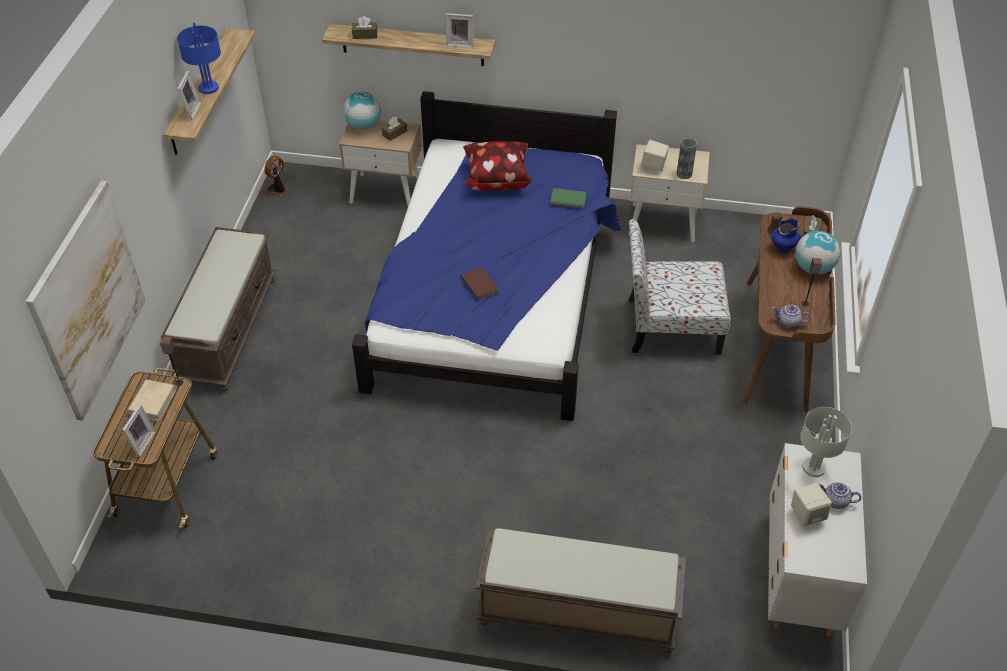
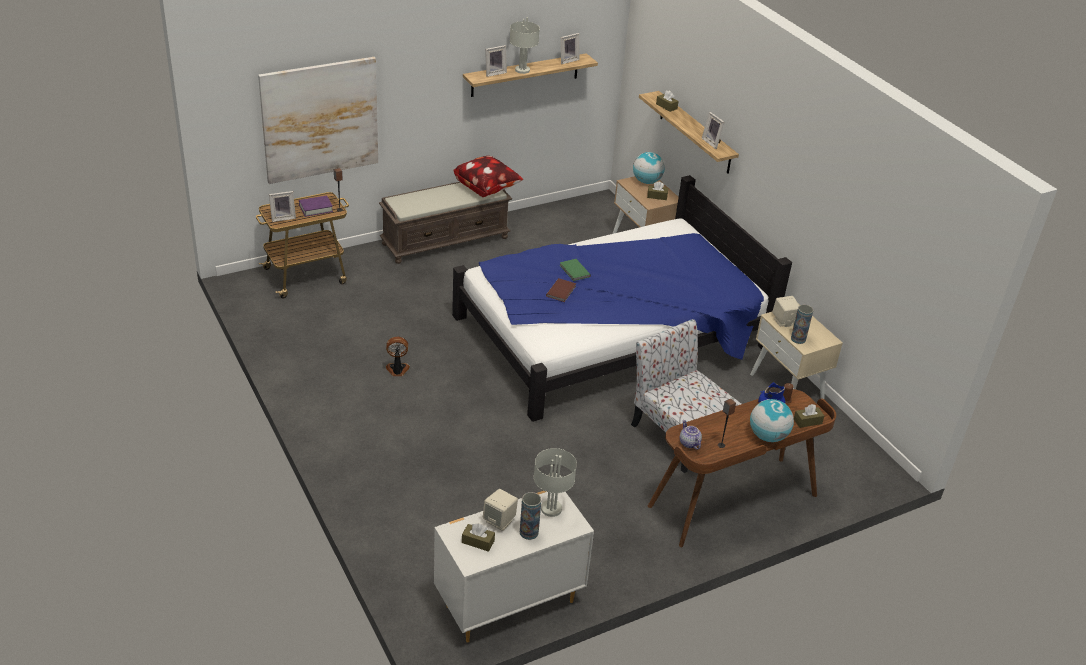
camera: 50 degrees right, 10 degrees down
beige book [128,380,176,421] -> purple book [299,195,333,217]
blue table lamp [177,22,221,94] -> grey table lamp [510,17,540,74]
fan [264,155,288,196] -> fan moved to [386,337,410,376]
pillow [463,141,533,191] -> pillow moved to [453,156,523,197]
brown bench [475,528,687,654] -> none
green book [550,188,587,209] -> green book moved to [560,259,591,281]
teapot [819,482,861,509] -> vase [520,492,541,540]
none -> brown tissue box [462,523,495,552]
none -> picture frame [561,33,579,64]

